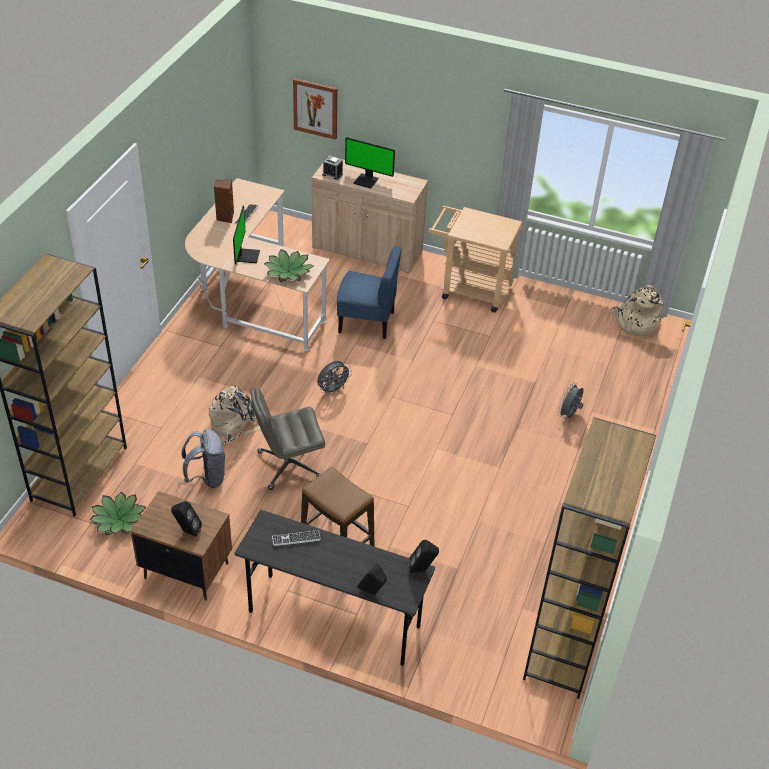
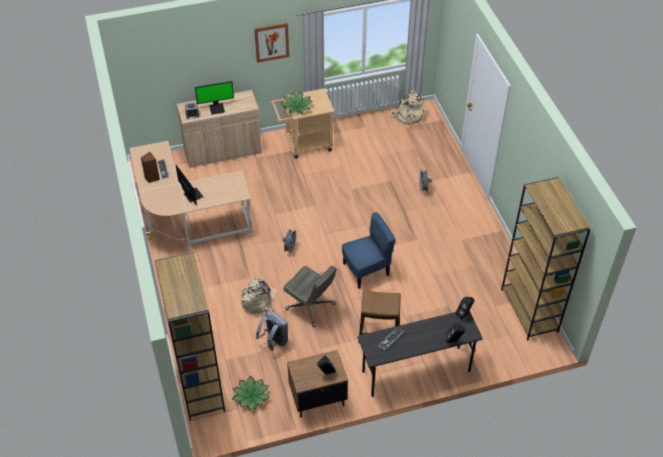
camera: 35 degrees left, 5 degrees up
grey office chair [250,388,325,490] -> grey office chair turned 90 degrees counterclockwise [283,265,336,327]
potted plant [264,249,313,282] -> potted plant moved to [281,92,313,114]
picture [293,78,338,140] -> picture moved to [254,23,289,63]
blue chair [337,246,402,339] -> blue chair moved to [342,212,396,289]

